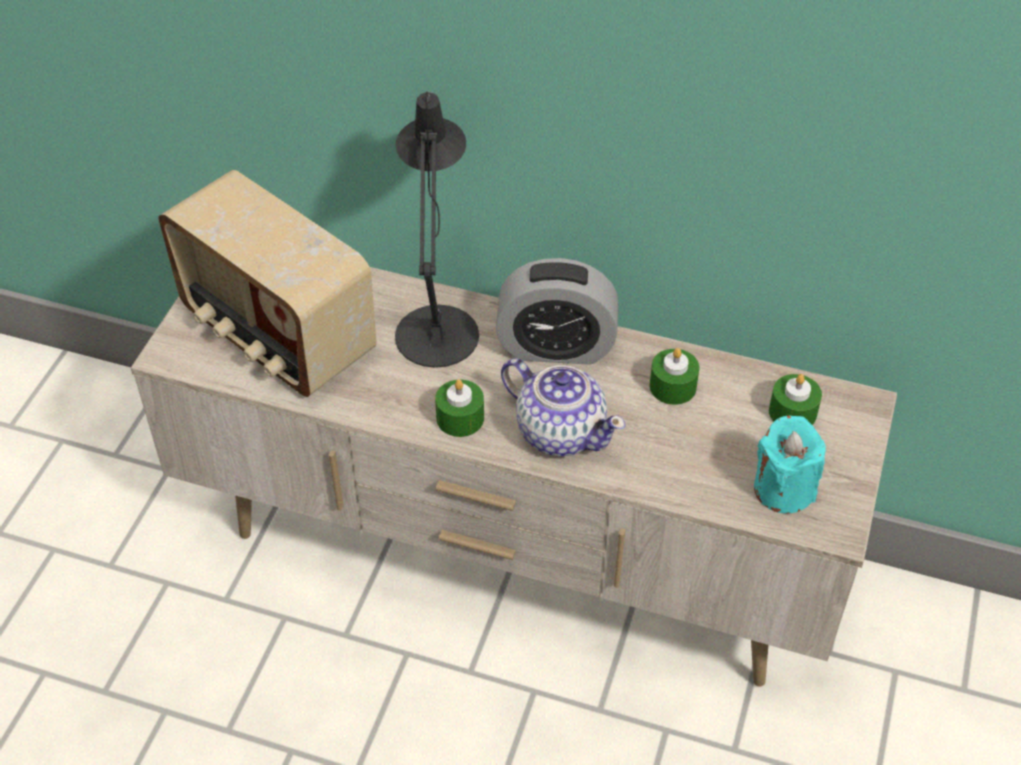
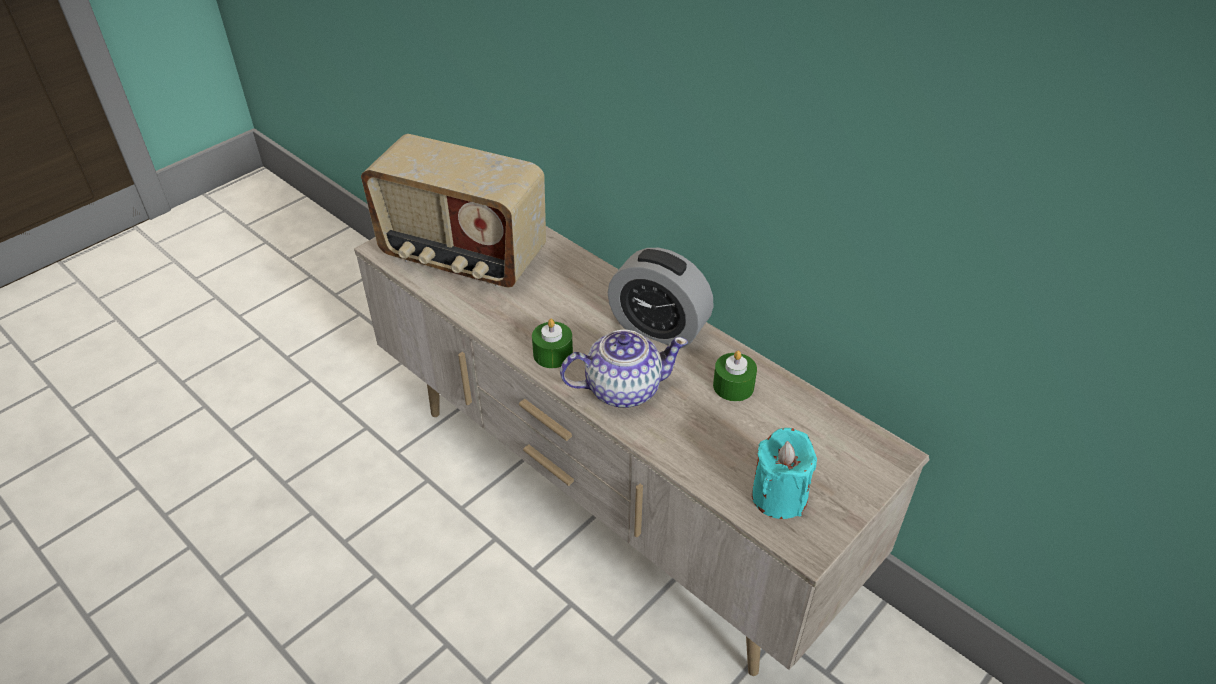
camera: 25 degrees right, 5 degrees down
radio [158,170,377,397] -> radio turned 45 degrees counterclockwise [361,134,546,288]
black table lamp [395,91,479,368] -> none
teapot [501,358,626,456] -> teapot turned 75 degrees counterclockwise [560,330,688,408]
green candle [769,374,822,425] -> none

